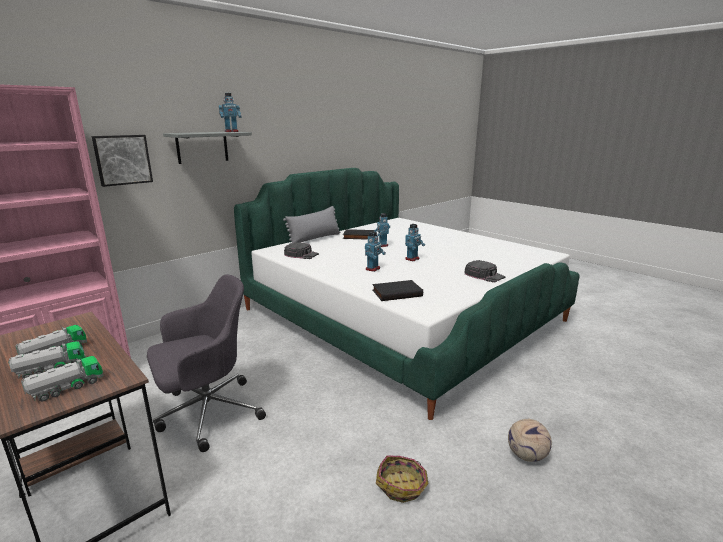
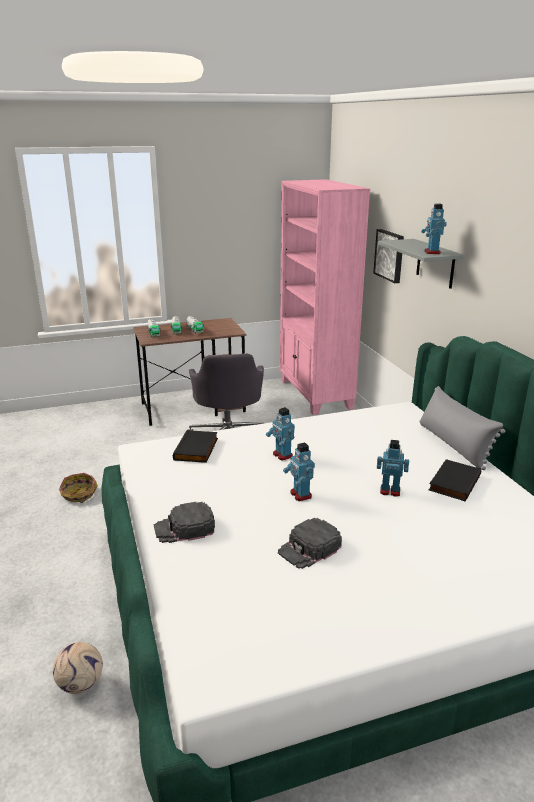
camera: 115 degrees right, 5 degrees up
black cap [284,242,319,259] -> black cap moved to [278,518,342,569]
football [508,418,552,462] -> football moved to [53,642,103,694]

